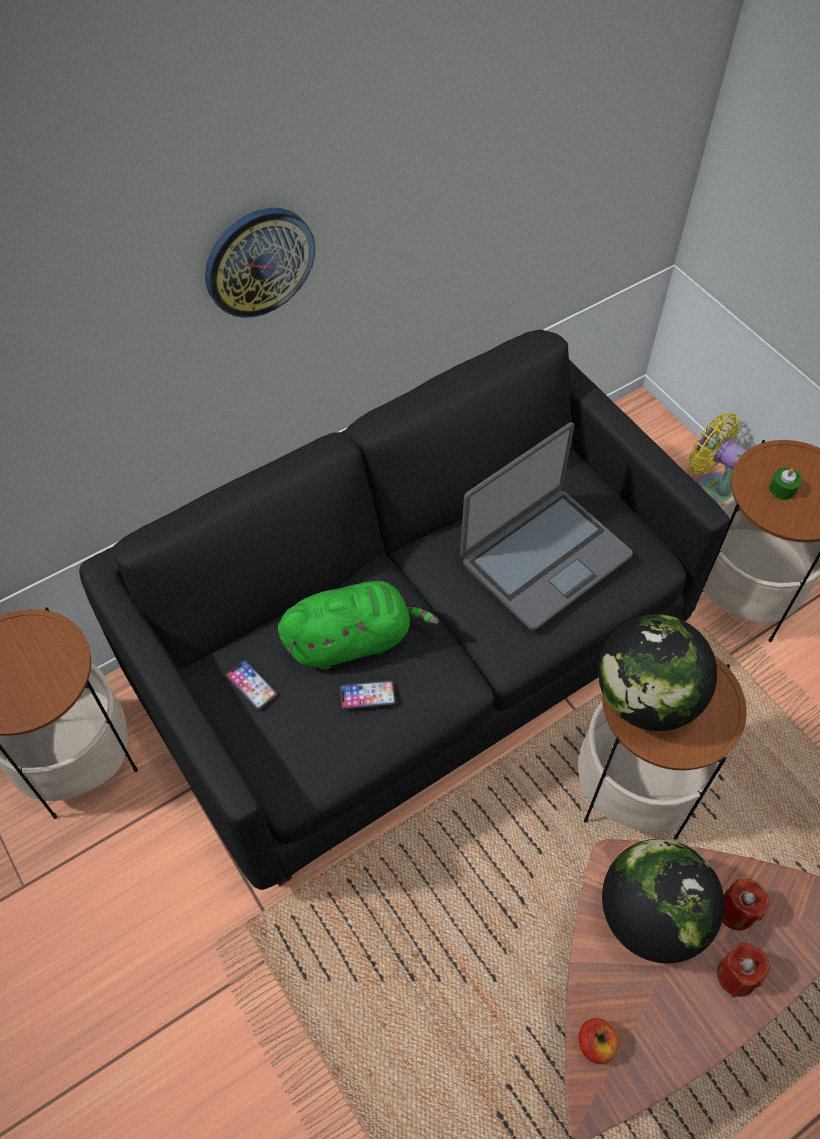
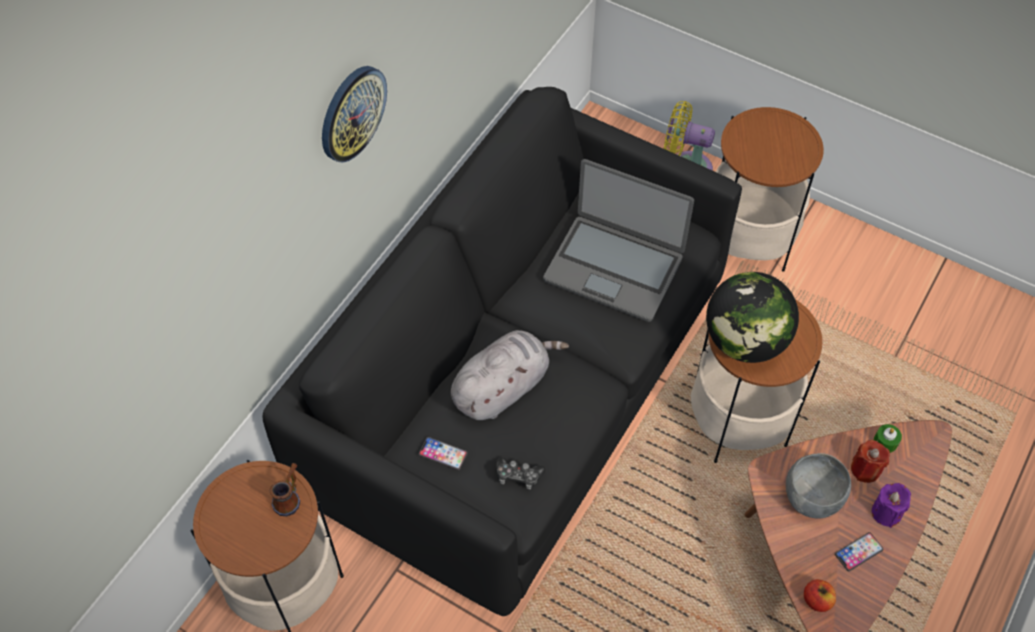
camera: 25 degrees left, 0 degrees up
green plush toy [278,581,439,670] -> grey plush toy [451,330,569,420]
phone [340,681,396,709] -> phone moved to [835,532,884,571]
laptop [460,422,633,631] -> laptop turned 90 degrees clockwise [543,159,694,322]
globe [602,839,724,963] -> grey bowl [786,453,851,519]
red candle [717,943,771,997] -> purple candle [872,483,911,528]
green candle [769,467,802,500] -> green candle moved to [874,424,902,453]
none -> mug [269,463,300,516]
none -> game controller [496,458,545,490]

